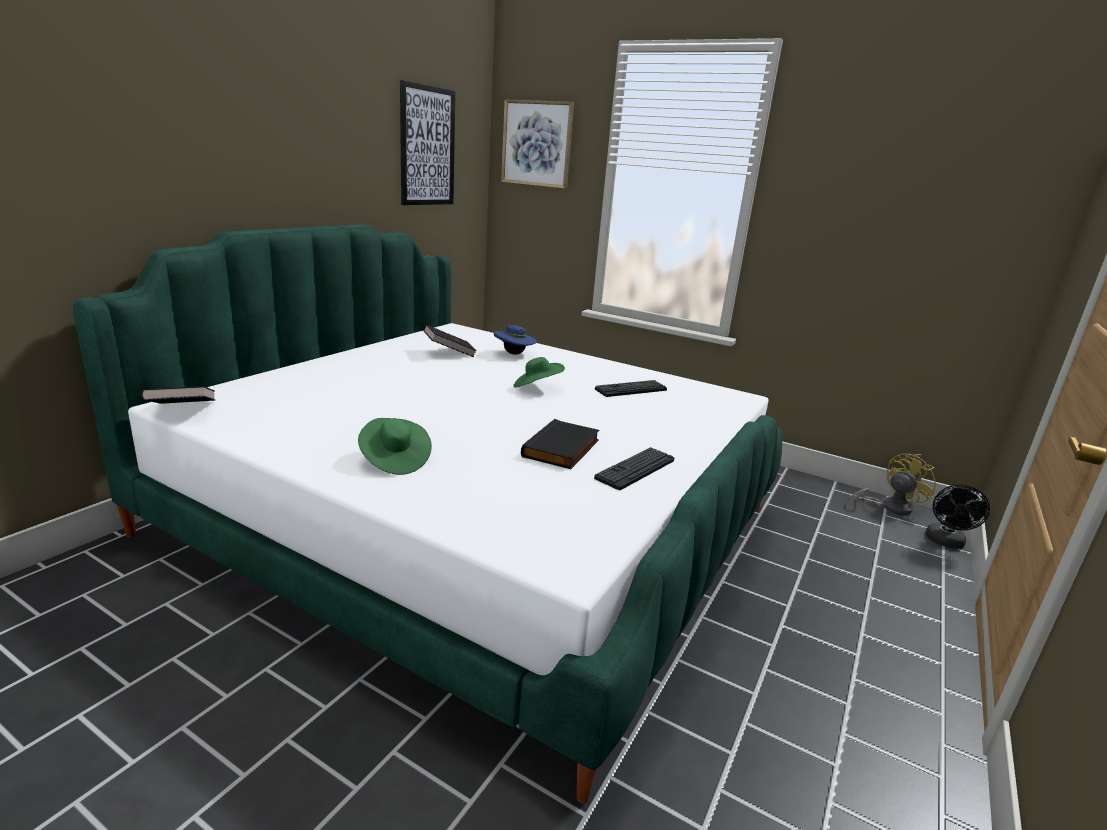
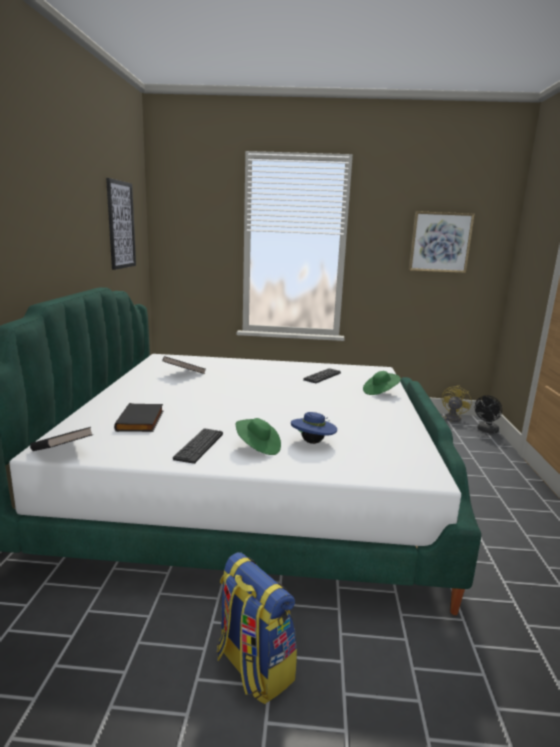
camera: 25 degrees left, 5 degrees down
blue hat [494,325,537,355] -> blue hat moved to [291,412,337,444]
picture [501,100,574,189] -> picture moved to [409,211,475,273]
green hat [514,357,565,388] -> green hat moved to [363,371,401,395]
black book [521,419,600,469] -> black book moved to [114,403,163,432]
keyboard [594,447,674,490] -> keyboard moved to [173,428,223,464]
black fan [925,485,990,549] -> black fan turned 45 degrees clockwise [475,395,502,434]
none -> backpack [217,552,297,704]

